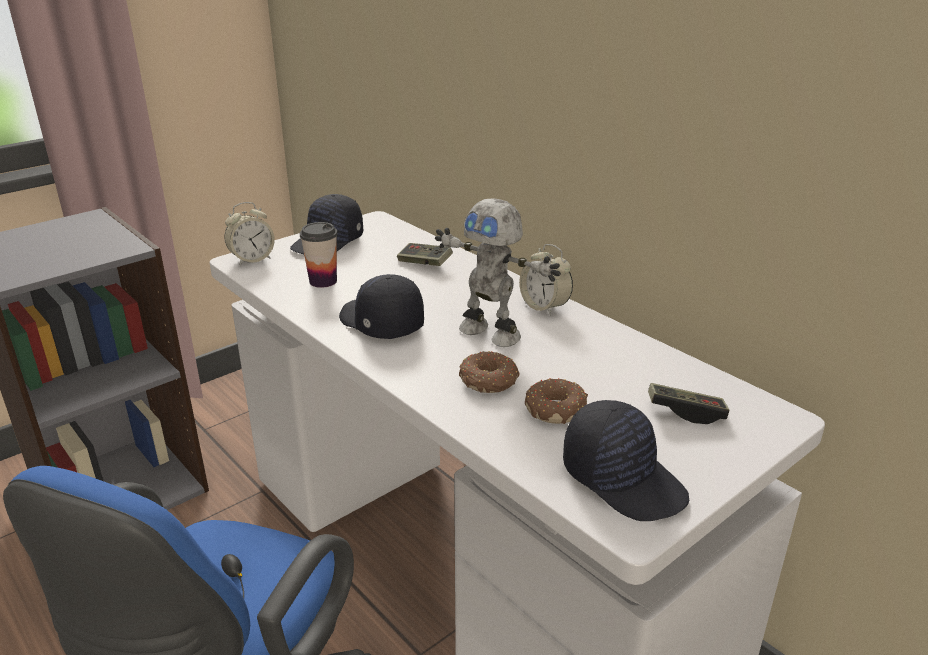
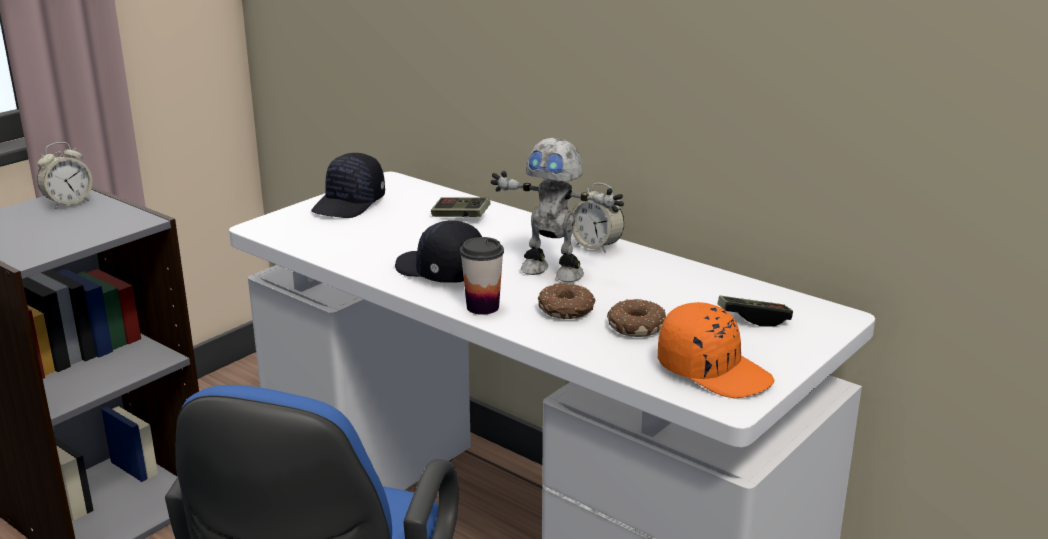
camera: 10 degrees left, 5 degrees down
alarm clock [224,202,275,266] -> alarm clock moved to [37,142,92,209]
cup [300,222,338,288] -> cup moved to [460,237,504,315]
black cap [563,400,689,521] -> orange cap [658,302,774,398]

